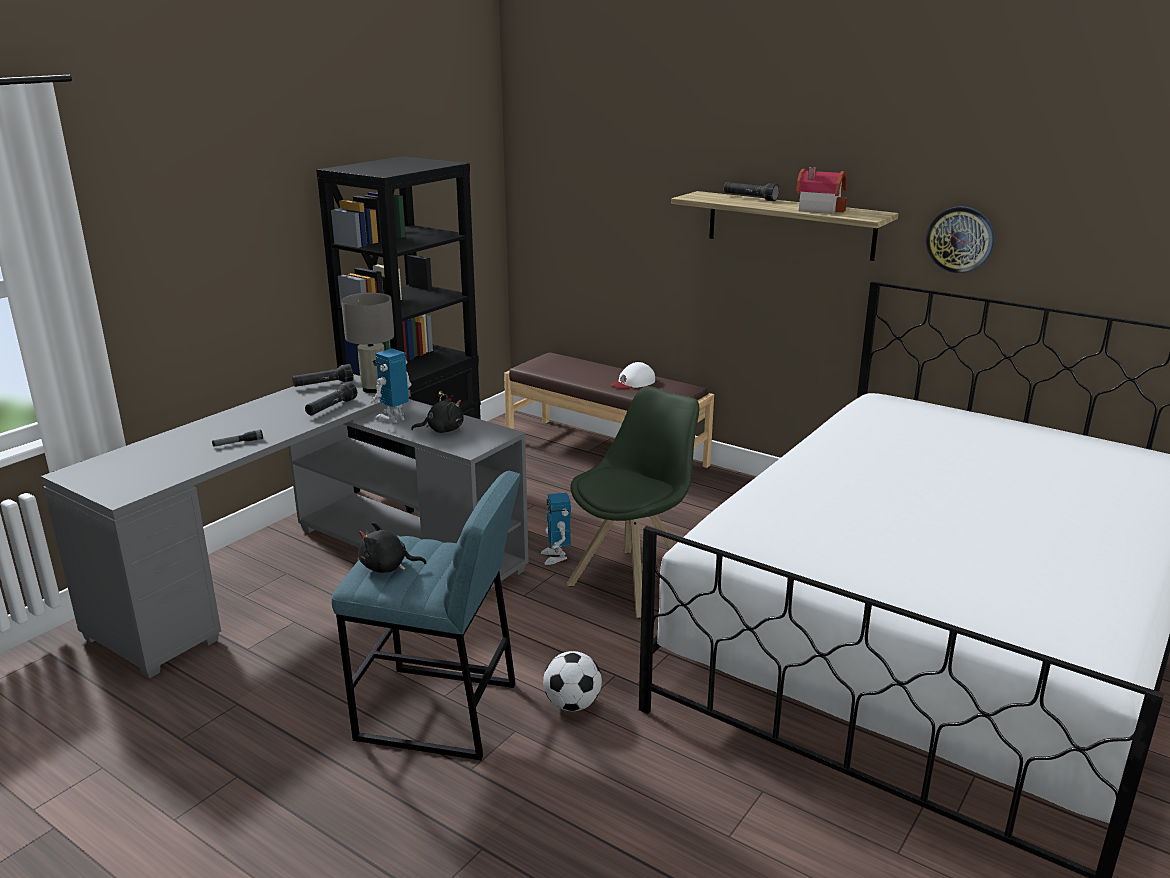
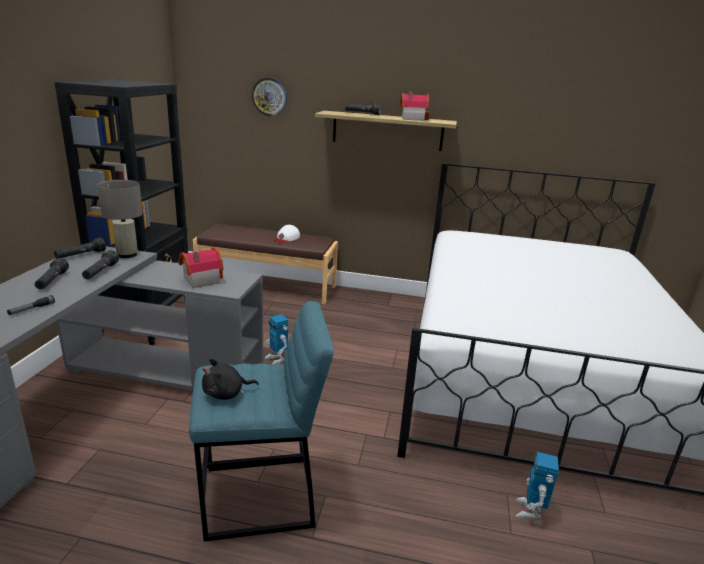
camera: 25 degrees left, 0 degrees up
toy robot [370,348,412,423] -> toy robot moved to [516,452,559,520]
black plush toy [411,395,464,433] -> toy house [179,248,224,288]
football [543,651,602,711] -> none
green chair [567,386,699,618] -> none
wall clock [926,206,994,273] -> wall clock moved to [252,78,287,116]
none -> black flashlight [35,258,69,290]

